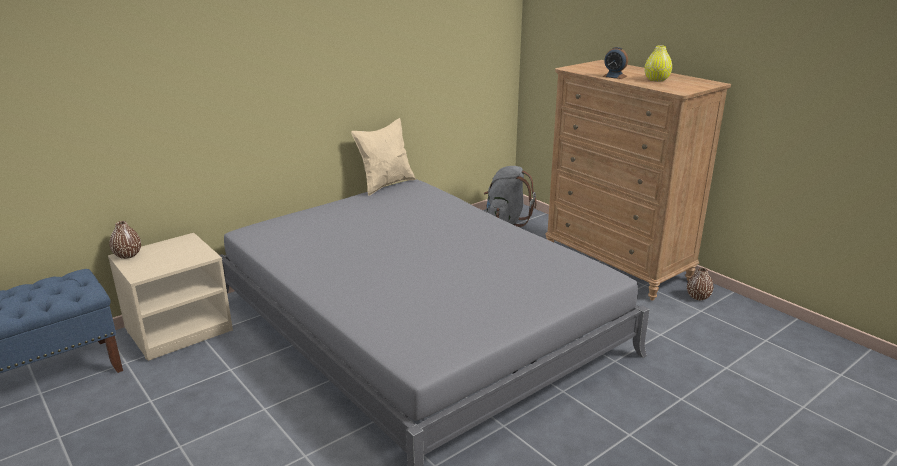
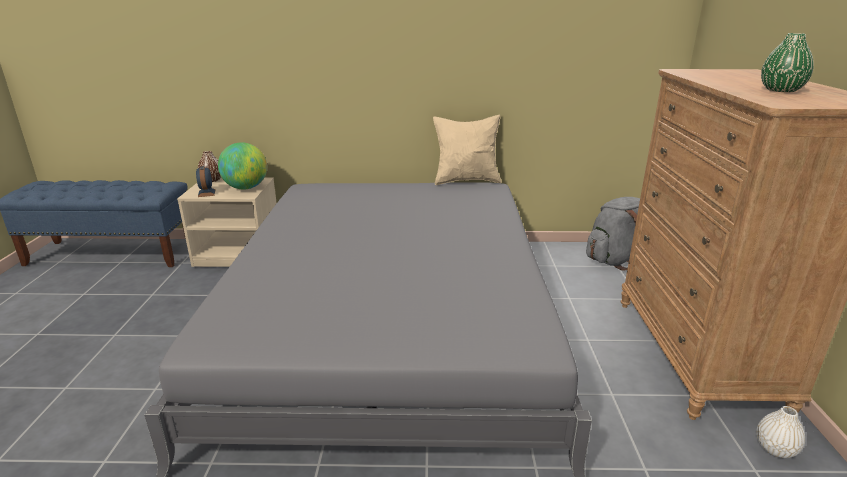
camera: 40 degrees right, 0 degrees up
alarm clock [602,47,628,79] -> alarm clock moved to [196,166,216,197]
yellow vase [644,45,672,82] -> green vase [761,33,814,92]
brown vase [687,268,713,300] -> white vase [756,406,805,458]
none -> globe [218,142,267,189]

